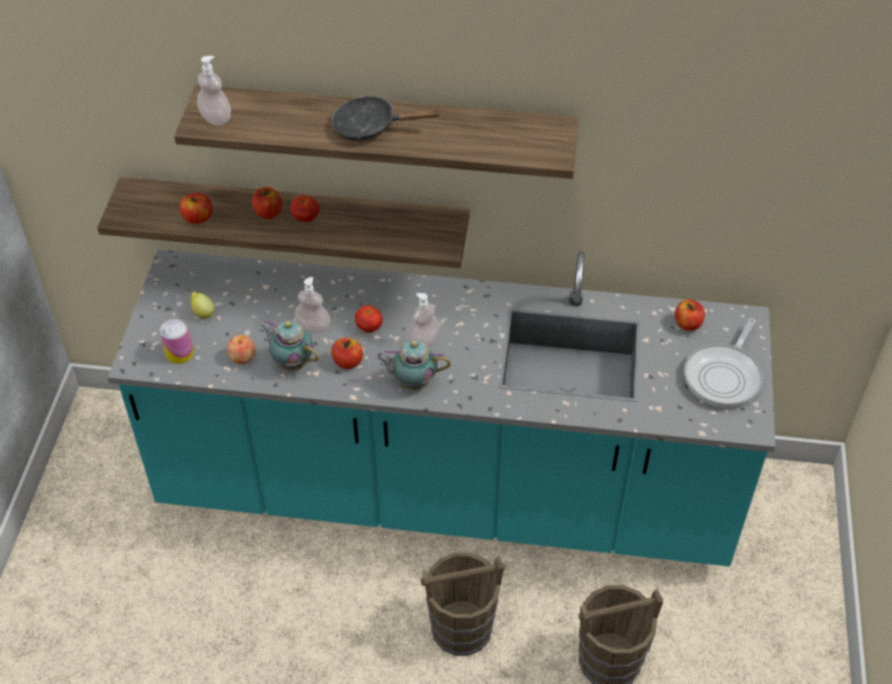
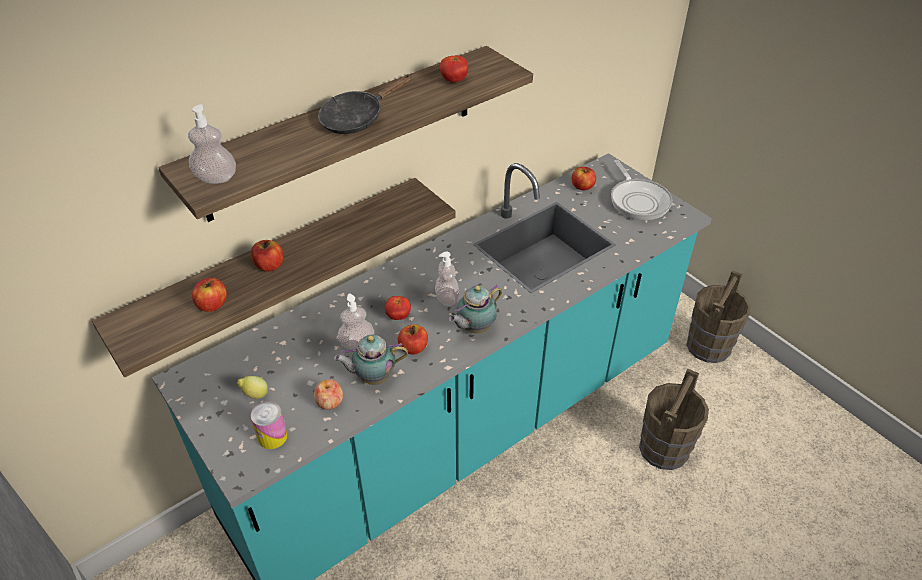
camera: 45 degrees left, 5 degrees down
tomato [290,195,319,222] -> tomato moved to [440,55,468,83]
brown bucket [421,553,505,656] -> brown bucket moved to [686,270,751,363]

